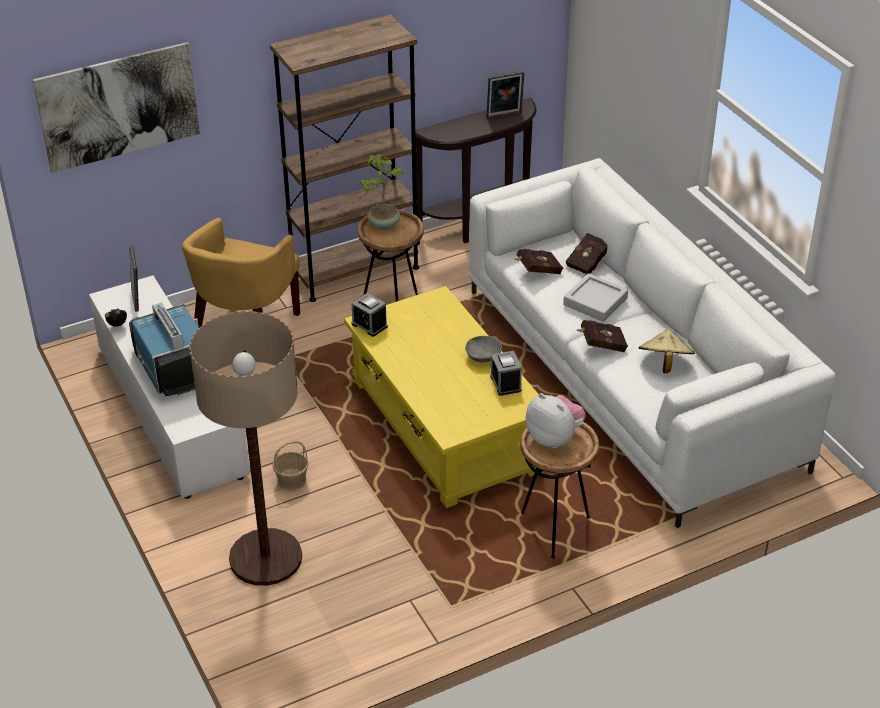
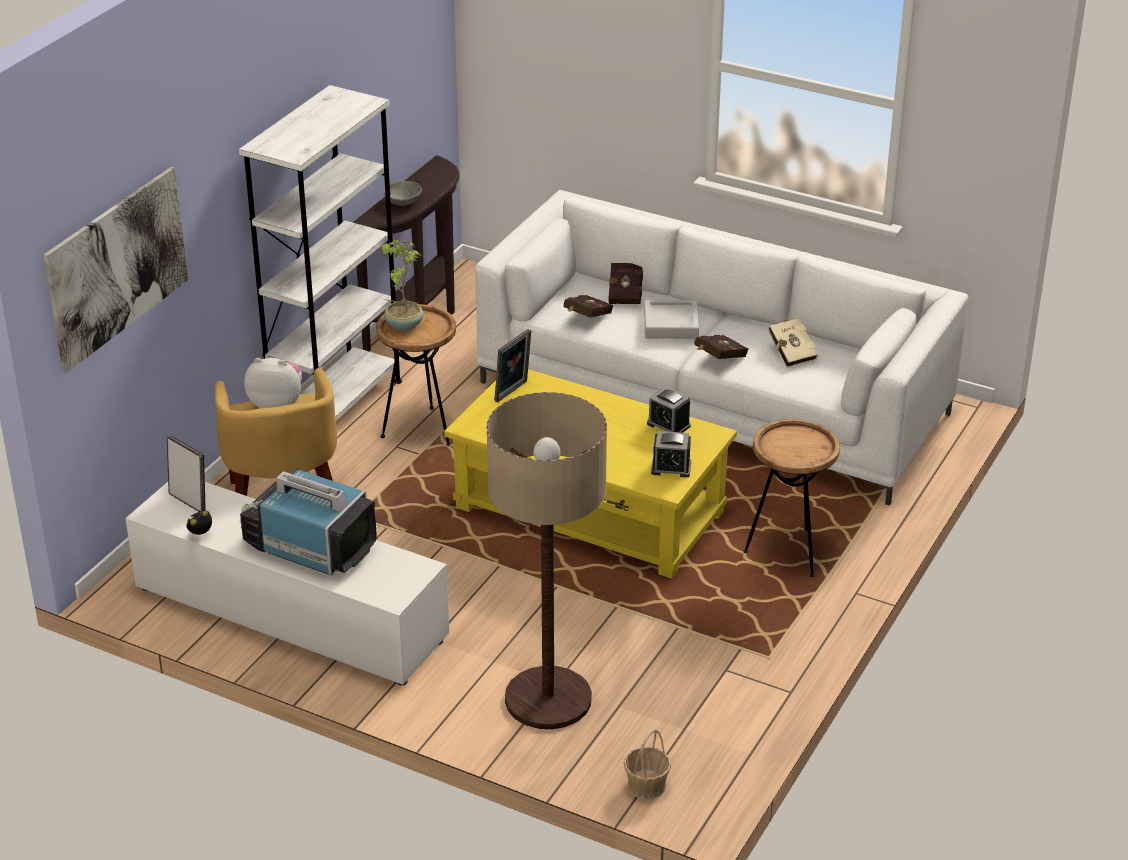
camera: 35 degrees left, 5 degrees down
brown bookcase [270,14,419,302] -> white bookcase [239,85,402,421]
basket [272,440,309,491] -> basket moved to [624,729,671,799]
alarm clock [351,293,388,337] -> alarm clock moved to [651,431,691,477]
grey bowl [465,336,502,363] -> grey bowl moved to [384,181,422,206]
picture frame [486,71,524,119] -> picture frame moved to [494,329,531,402]
plush toy [526,393,586,449] -> plush toy moved to [244,358,302,408]
beige hat [639,329,695,374] -> beige book [768,318,818,367]

